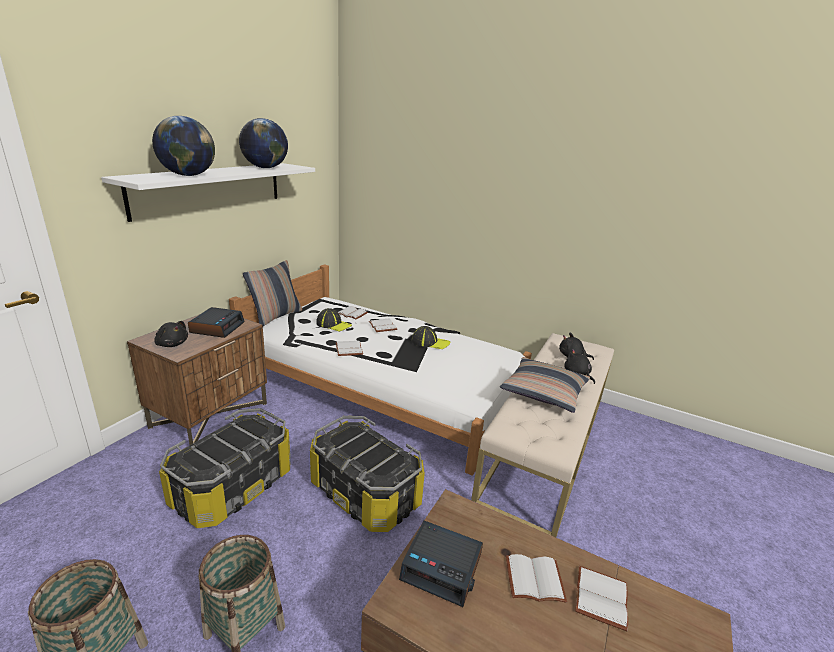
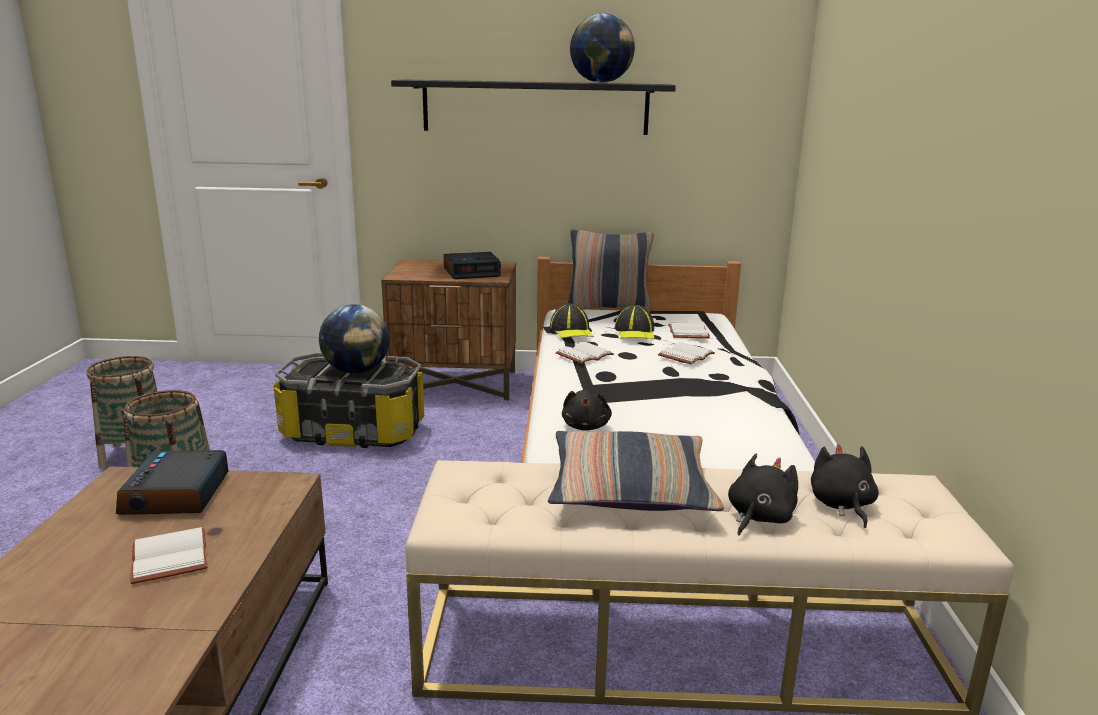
camera: 65 degrees right, 5 degrees down
white shelf [101,163,315,222] -> black shelf [391,80,676,135]
globe [152,116,215,176] -> globe moved to [319,304,390,374]
black plush toy [154,321,188,347] -> black plush toy moved to [562,390,612,430]
storage box [310,416,425,532] -> none
cap [412,326,450,349] -> cap moved to [550,304,594,338]
white book [575,566,628,631] -> none

